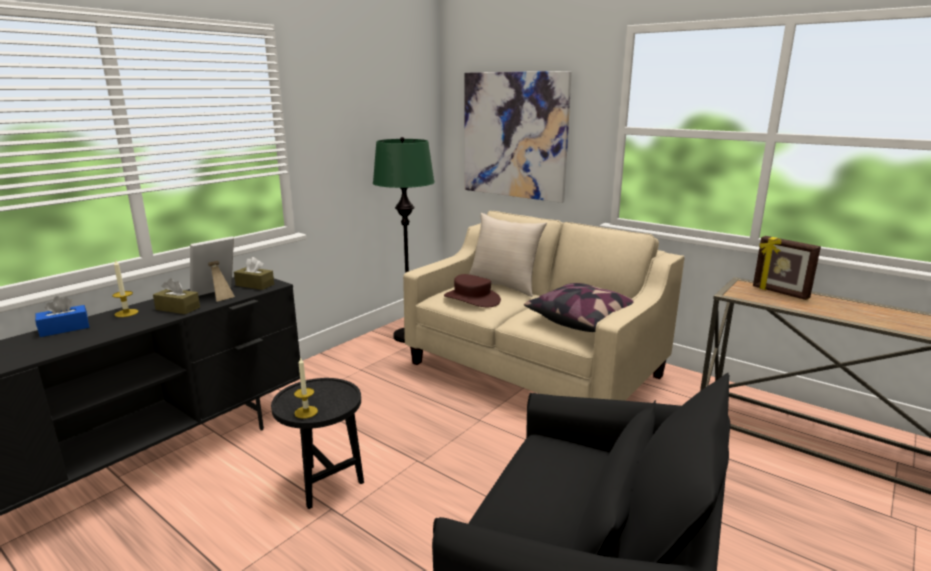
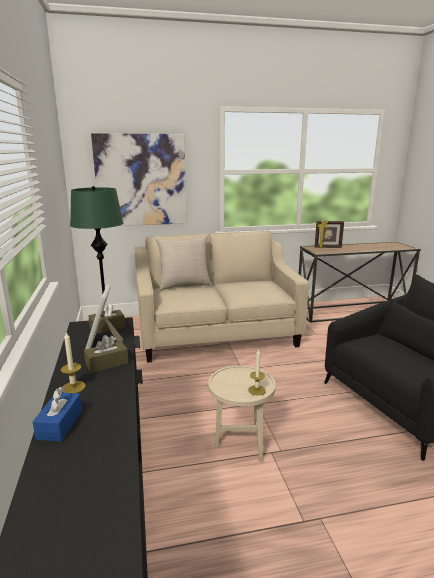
camera: 50 degrees left, 0 degrees up
black side table [271,378,364,509] -> beige side table [208,365,276,462]
brown hat [444,274,501,307] -> none
pillow [524,283,634,332] -> none

